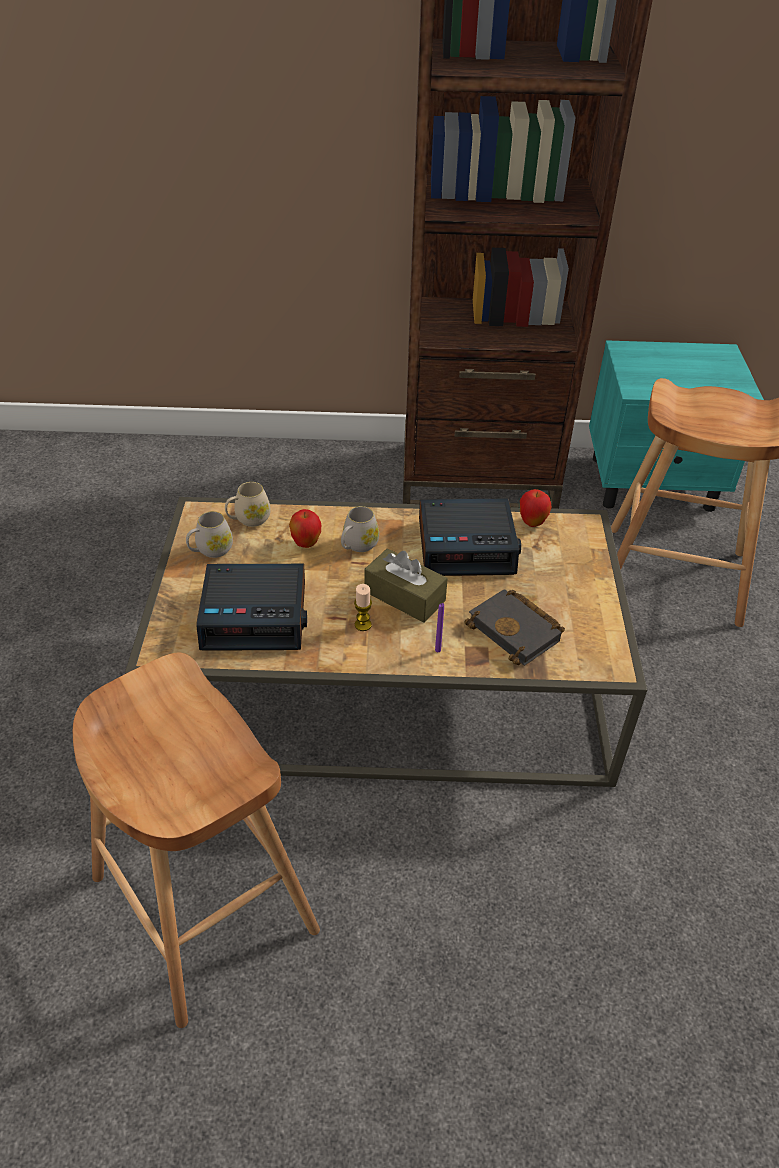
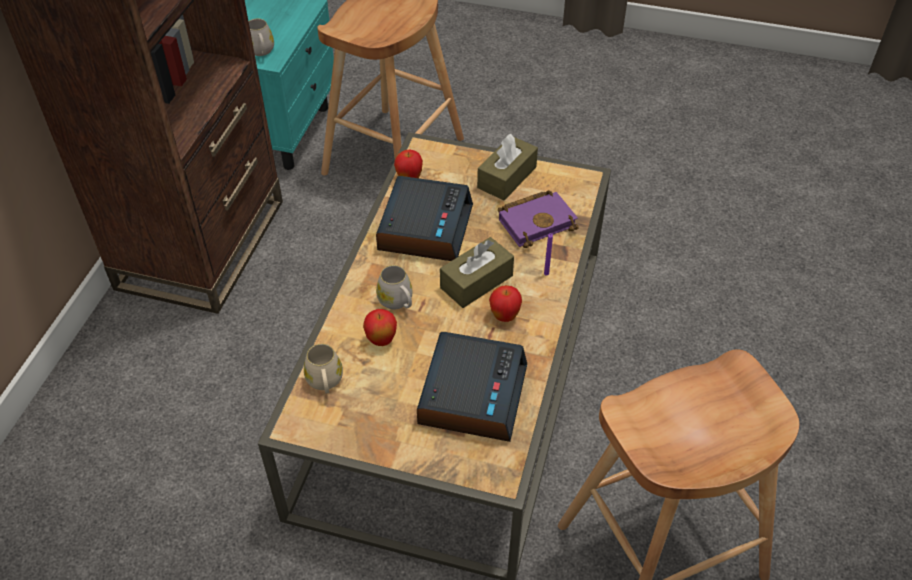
camera: 75 degrees left, 5 degrees up
white mug [186,511,233,558] -> white mug moved to [249,19,274,56]
candle [354,584,372,631] -> apple [489,285,522,322]
black book [464,589,565,666] -> purple book [498,190,579,248]
none -> brown tissue box [477,134,538,200]

